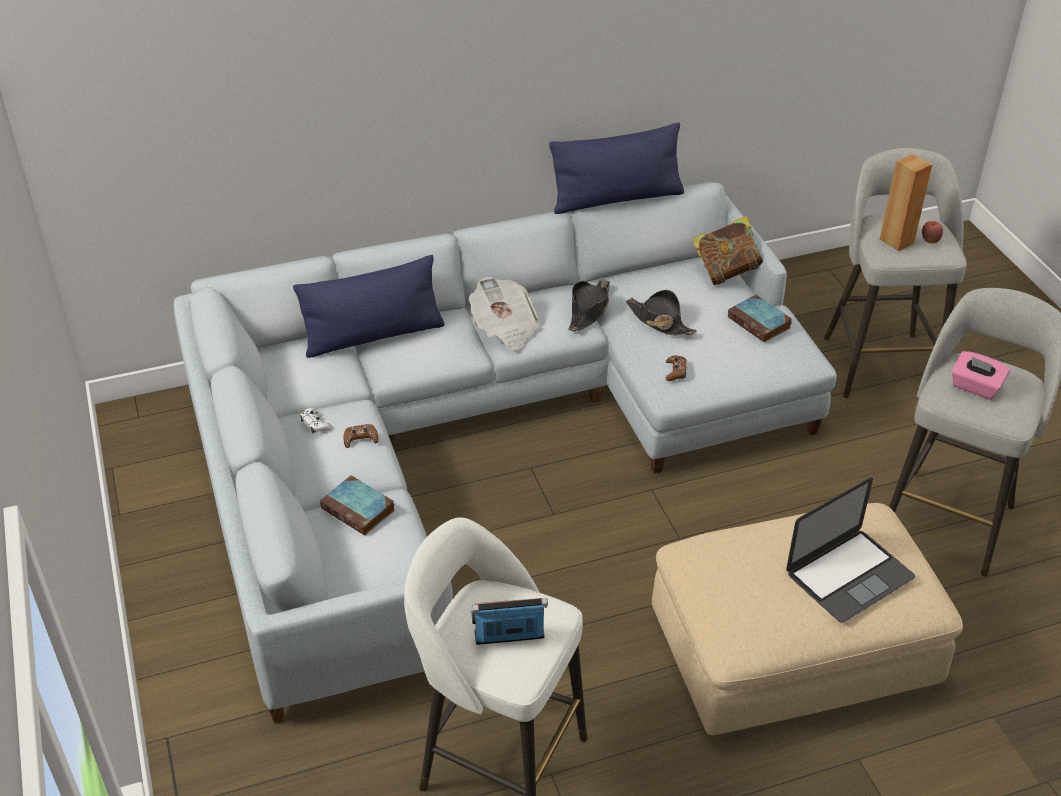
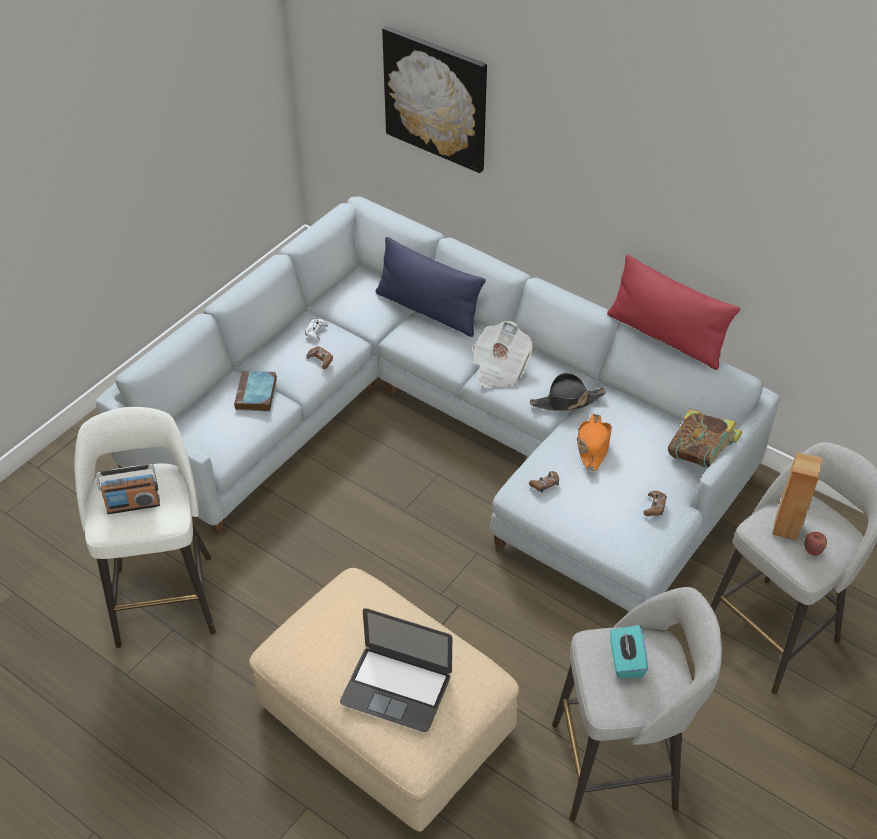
camera: 55 degrees right, 5 degrees up
radio [471,598,548,645] -> radio turned 120 degrees clockwise [96,464,160,514]
blue pillow [549,123,684,214] -> red pillow [607,254,740,370]
black hat [626,290,697,336] -> orange hat [577,414,612,471]
book [728,295,792,342] -> brown game controller [643,491,667,516]
pink tissue box [951,351,1010,400] -> turquoise tissue box [610,625,648,678]
none -> picture [382,26,487,173]

